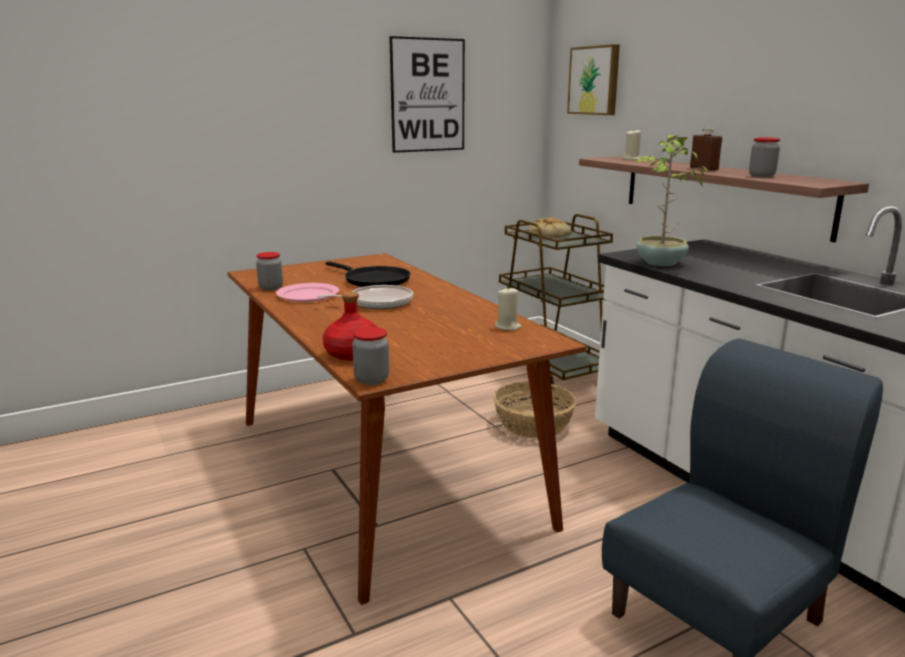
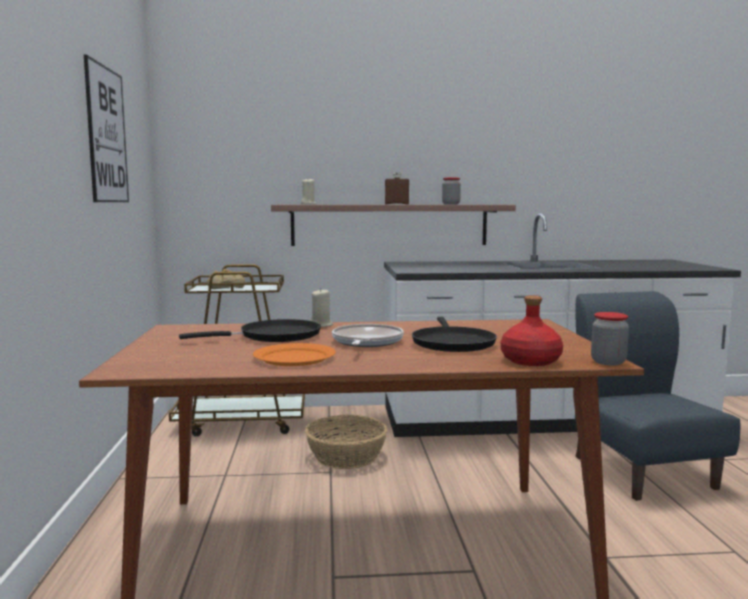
camera: 65 degrees left, 10 degrees down
jar [256,252,283,291] -> none
pink plate [276,283,339,302] -> orange plate [253,343,336,366]
beige candle [494,286,522,331] -> beige candle moved to [310,288,333,327]
picture [567,44,620,115] -> none
potted plant [636,135,708,266] -> none
none -> black frying pan [412,317,497,352]

